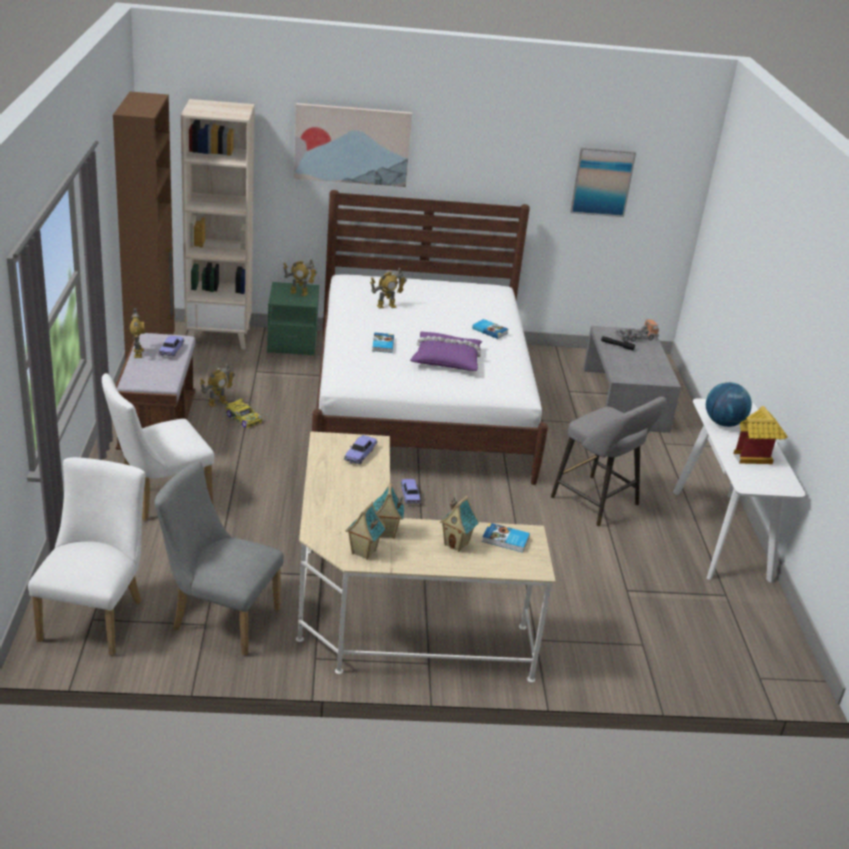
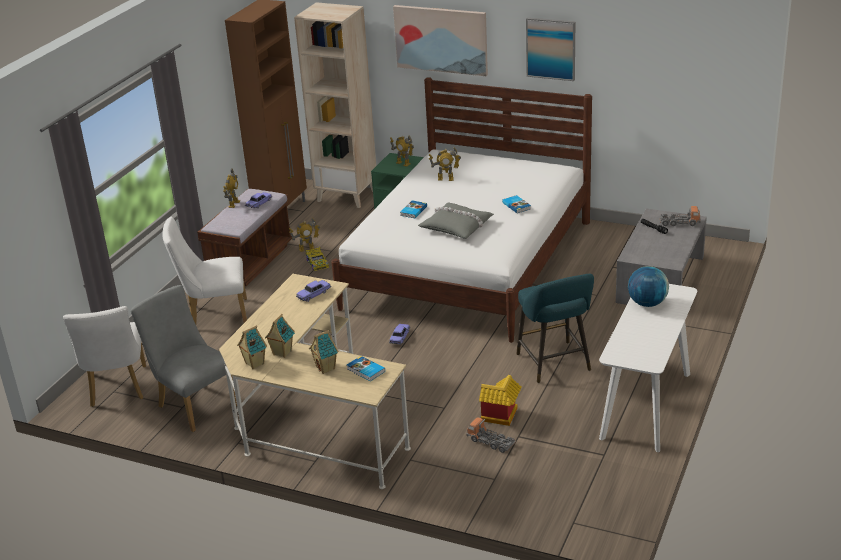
camera: 30 degrees right, 0 degrees up
white chair [28,457,145,655] -> white chair turned 135 degrees clockwise [63,306,146,407]
purple pillow [410,331,482,371] -> grey pillow [418,202,494,239]
grey stool [551,396,666,527] -> turquoise stool [517,274,594,383]
picture [570,147,636,217] -> picture moved to [526,17,575,81]
toy house [733,406,788,464] -> toy house moved to [479,375,522,426]
none -> toy truck [466,417,516,453]

